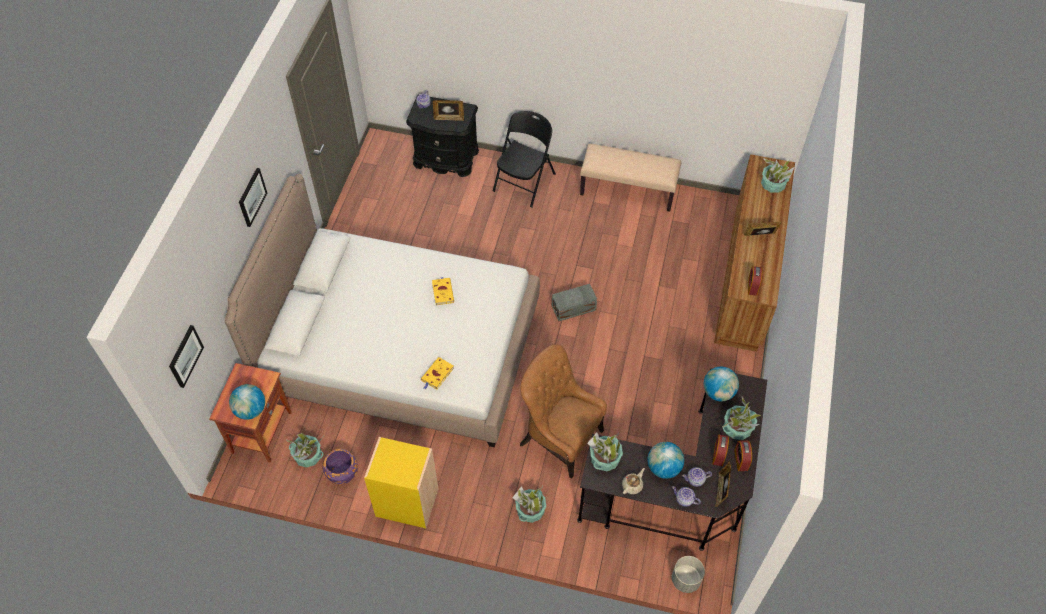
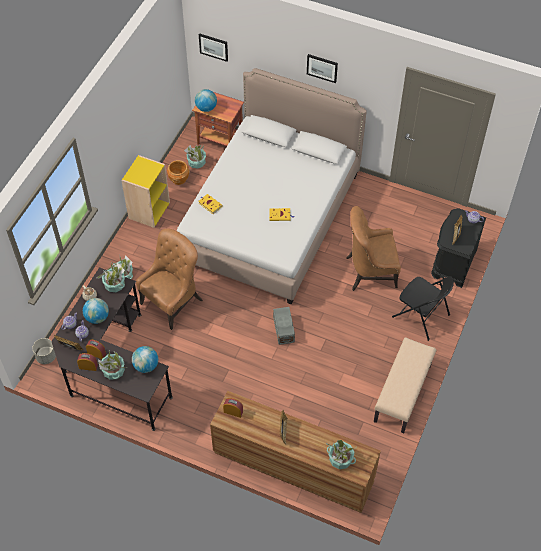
camera: 100 degrees right, 0 degrees up
purple planter [323,449,358,484] -> brown planter [167,160,190,185]
none -> brown chair [346,206,401,291]

